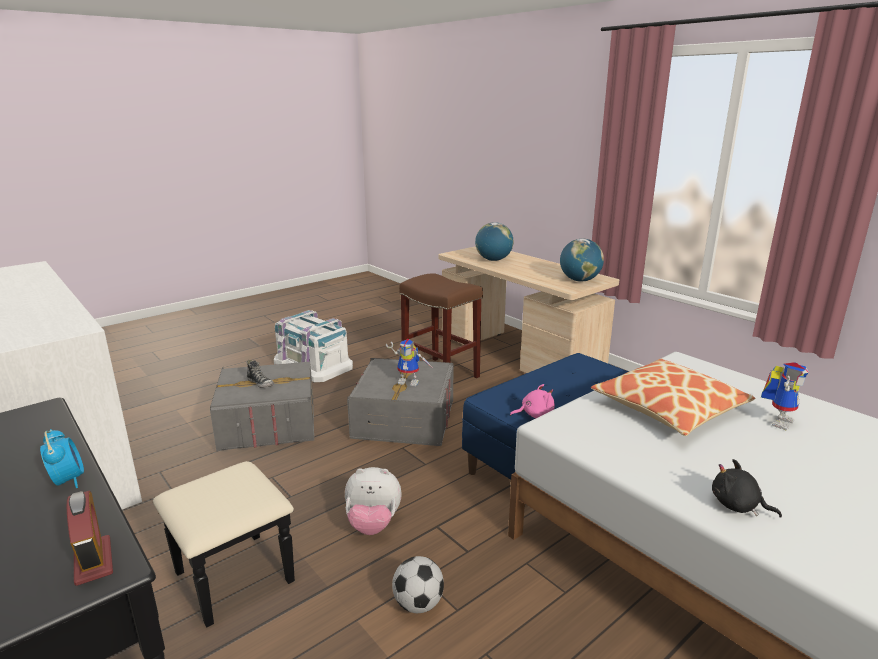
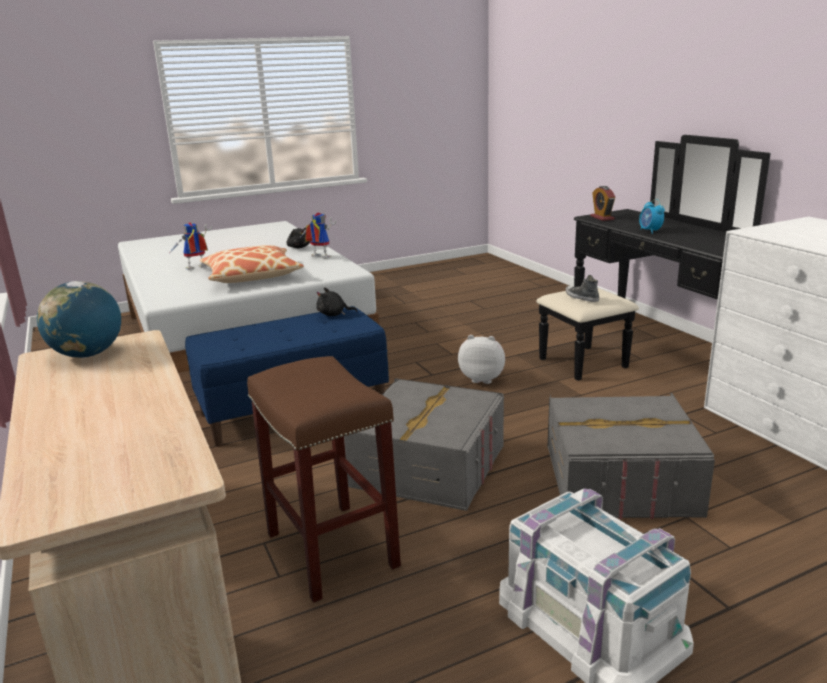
camera: 165 degrees left, 0 degrees up
shoe [247,360,274,388] -> shoe moved to [565,275,599,302]
toy robot [386,339,432,386] -> toy robot moved to [301,213,336,259]
football [392,556,444,613] -> none
globe [475,222,514,261] -> none
pink plush toy [510,384,555,419] -> black plush toy [316,287,357,316]

